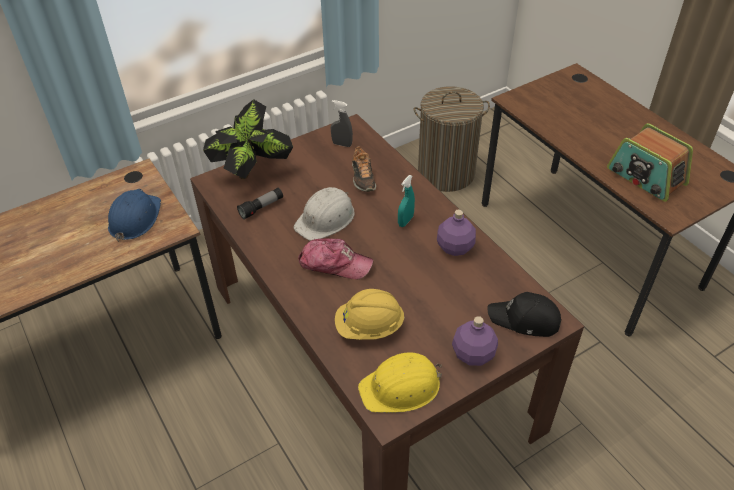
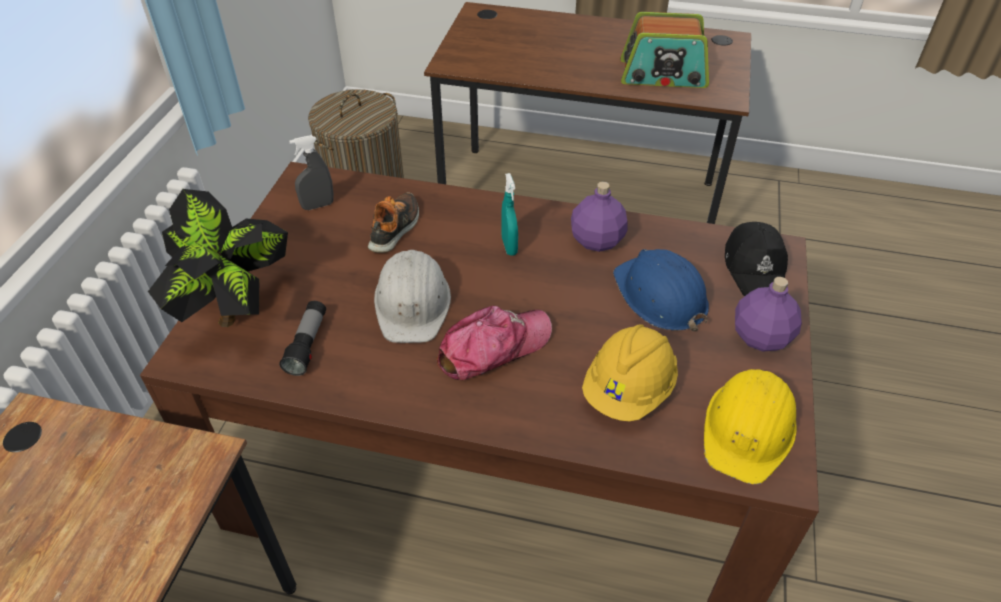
camera: 45 degrees left, 0 degrees up
blue hard hat [108,189,161,242] -> blue hard hat moved to [613,249,709,332]
shoe [352,146,376,192] -> shoe turned 105 degrees counterclockwise [368,192,419,253]
black cap [487,292,562,337] -> black cap turned 60 degrees counterclockwise [725,222,788,296]

